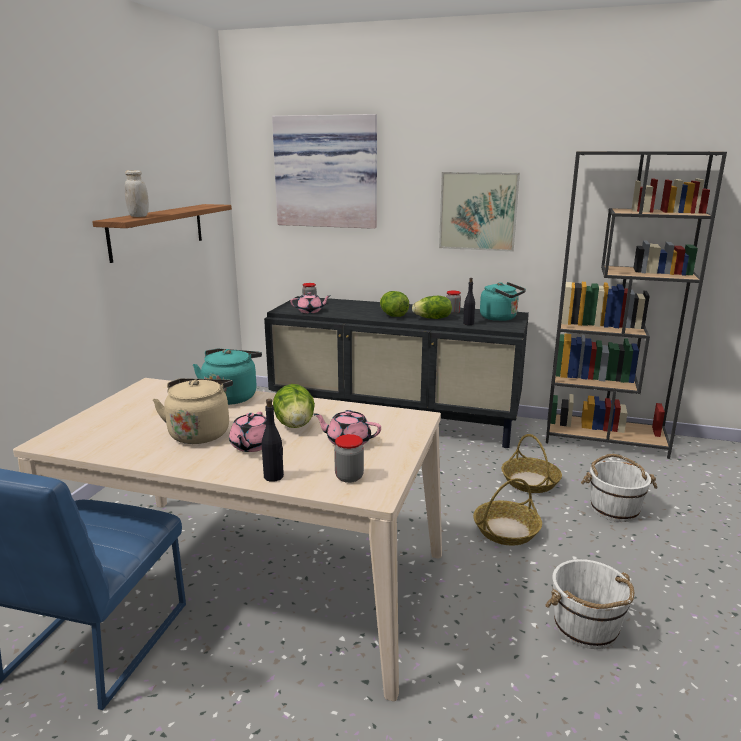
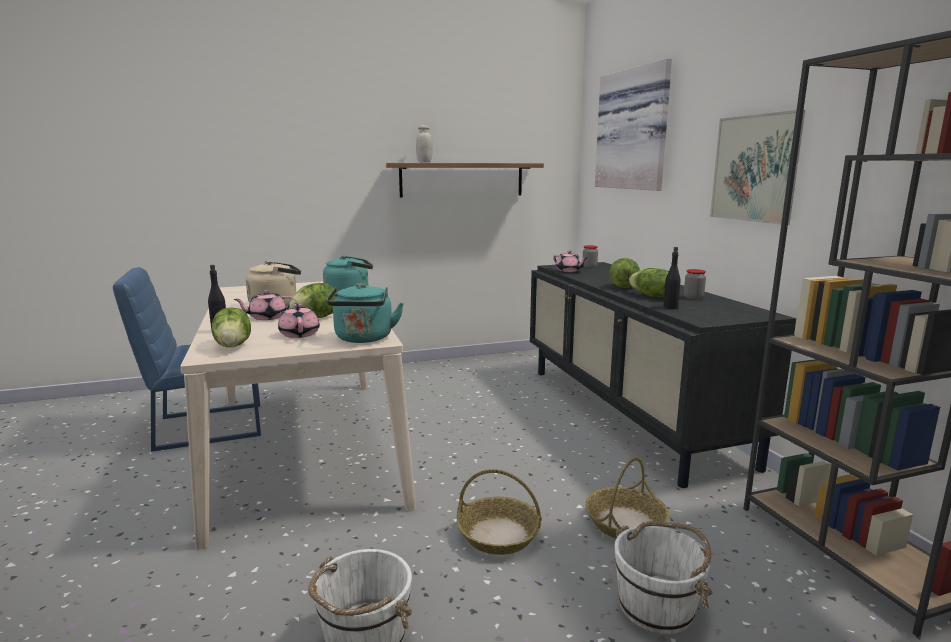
camera: 55 degrees right, 5 degrees down
jar [334,434,364,483] -> lettuce [212,307,251,347]
turquoise kettle [480,282,526,321] -> turquoise kettle moved to [326,283,404,343]

